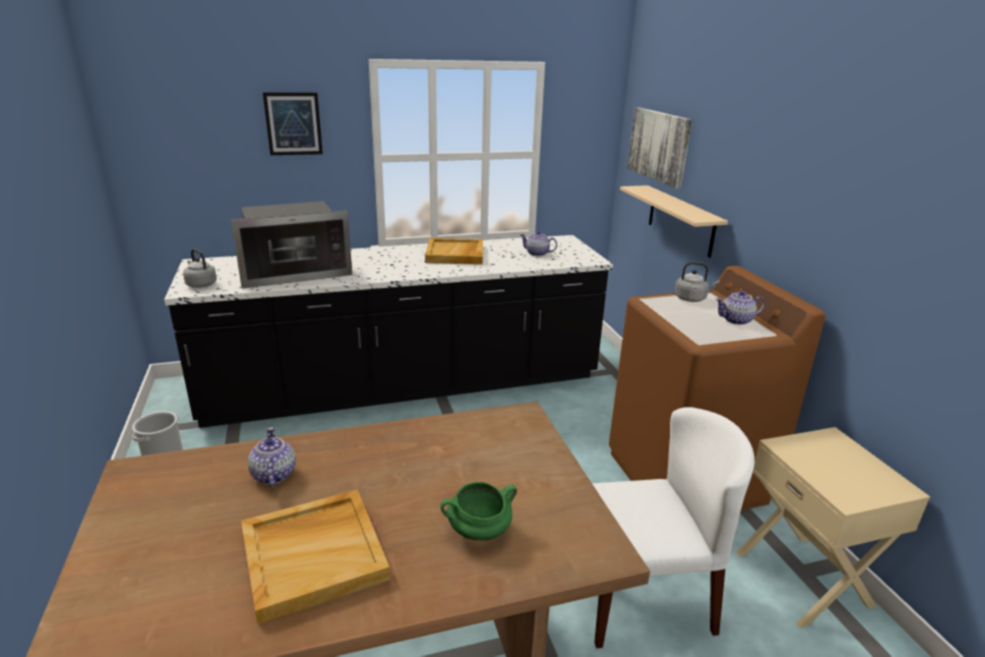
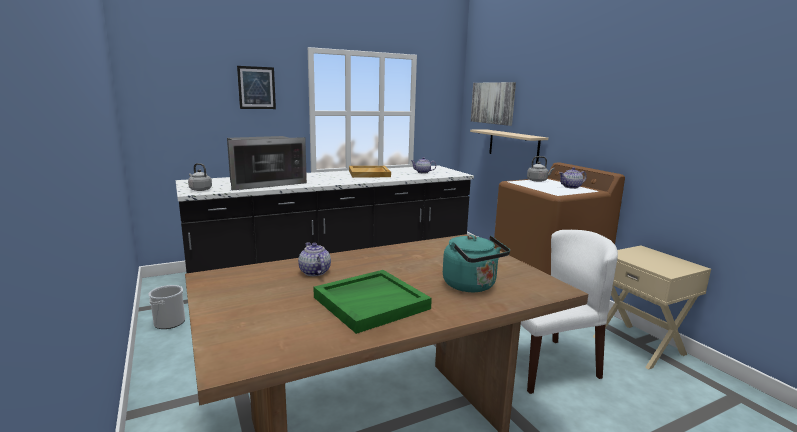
camera: 10 degrees left, 10 degrees down
beige tray [241,490,390,624] -> green tray [314,270,432,334]
green cooking pot [441,482,517,541] -> turquoise kettle [443,235,510,292]

